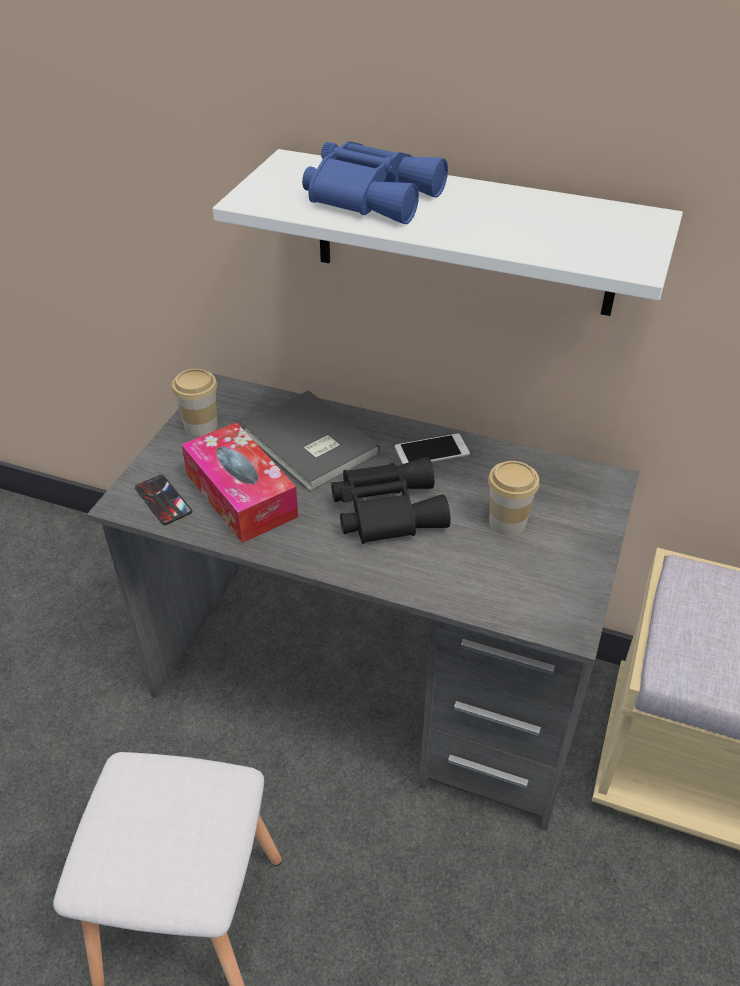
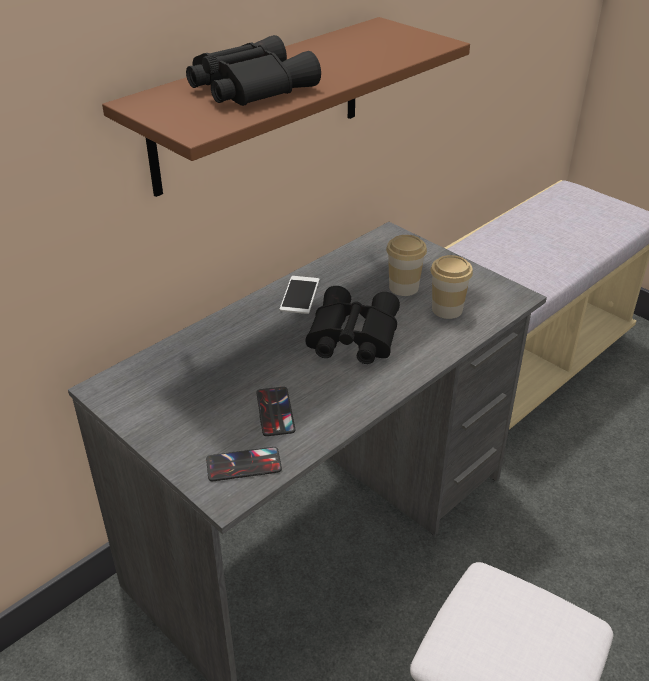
camera: 65 degrees left, 5 degrees down
cup [172,369,218,437] -> cup moved to [431,255,473,319]
tissue box [181,422,298,543] -> phone [256,387,295,436]
white shelf [213,149,683,316] -> brown shelf [102,17,470,197]
grey book [241,390,380,491] -> none
blue binoculars [302,141,448,224] -> black binoculars [186,35,321,106]

